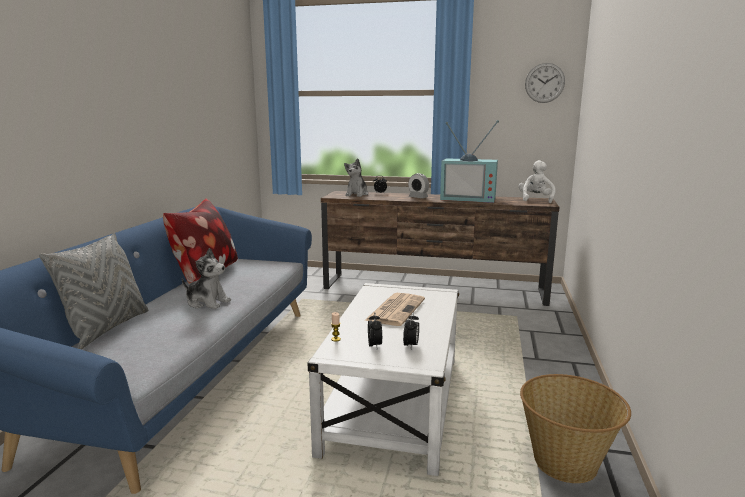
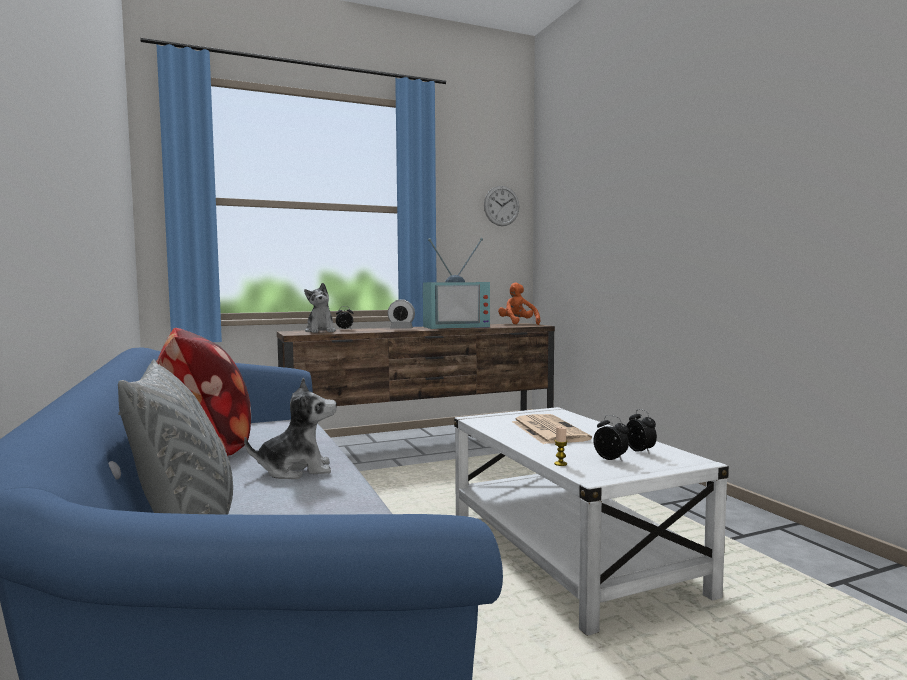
camera: 35 degrees left, 10 degrees down
white plush toy [519,160,556,203] -> orange plush toy [498,282,540,325]
basket [520,374,631,483] -> none

